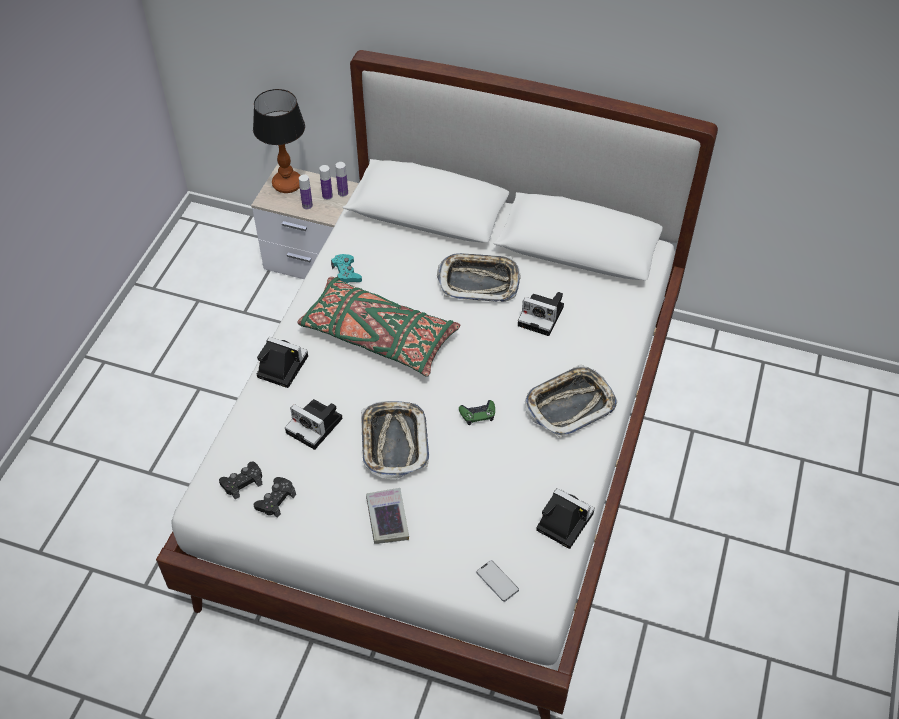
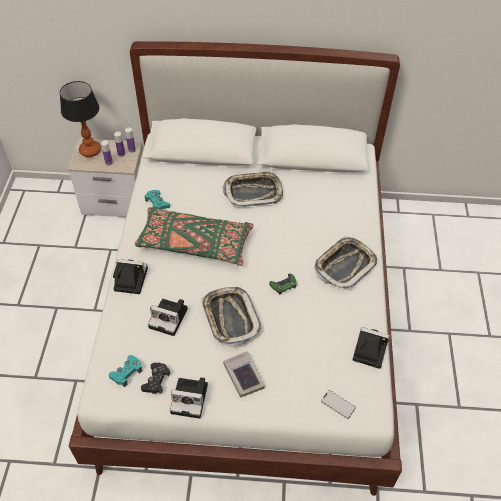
camera: 15 degrees left, 0 degrees up
black game controller [219,461,263,499] -> turquoise game controller [108,355,142,387]
camera [518,292,564,336] -> camera moved to [170,377,208,419]

